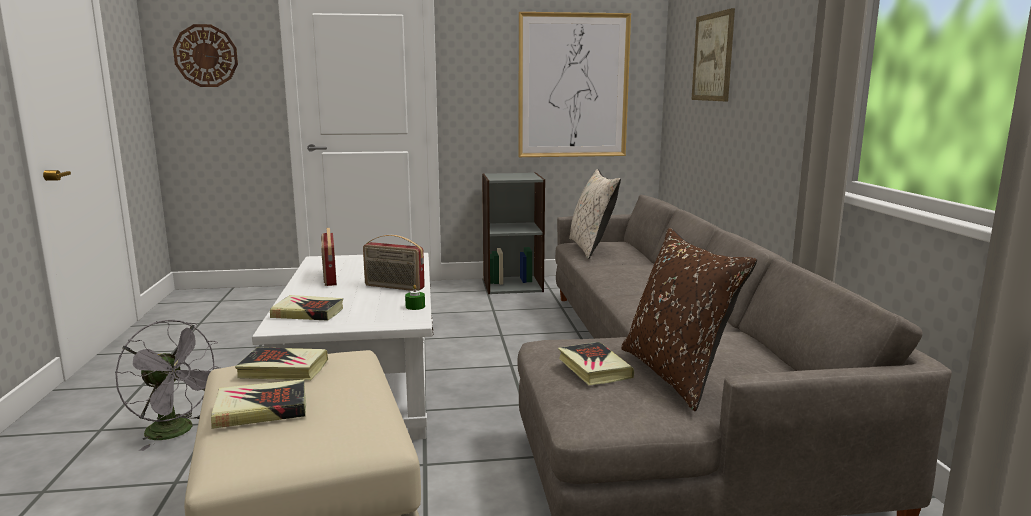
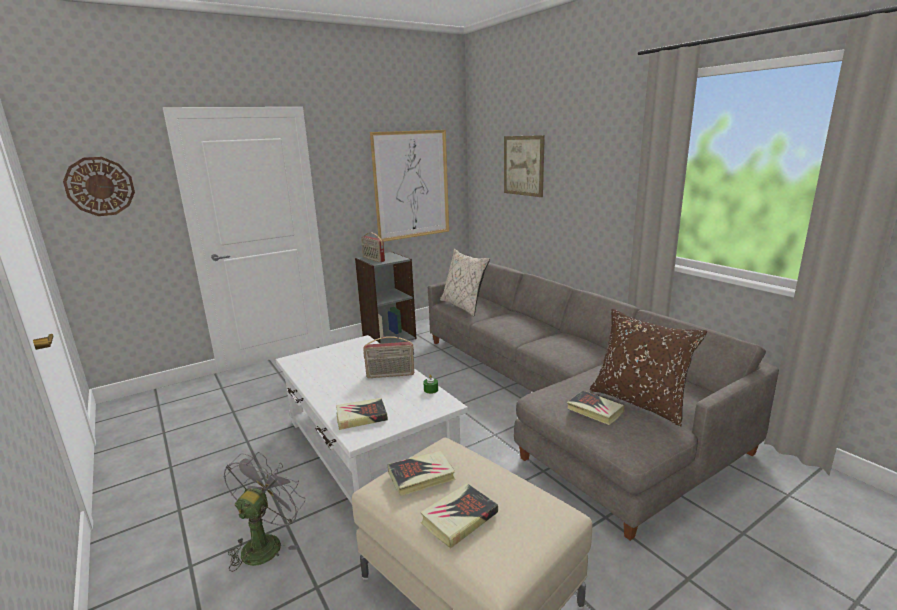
camera: 25 degrees left, 5 degrees up
grey fan [115,320,220,451] -> grey fan turned 75 degrees counterclockwise [224,452,305,572]
radio [321,228,337,286] -> radio moved to [361,233,385,262]

